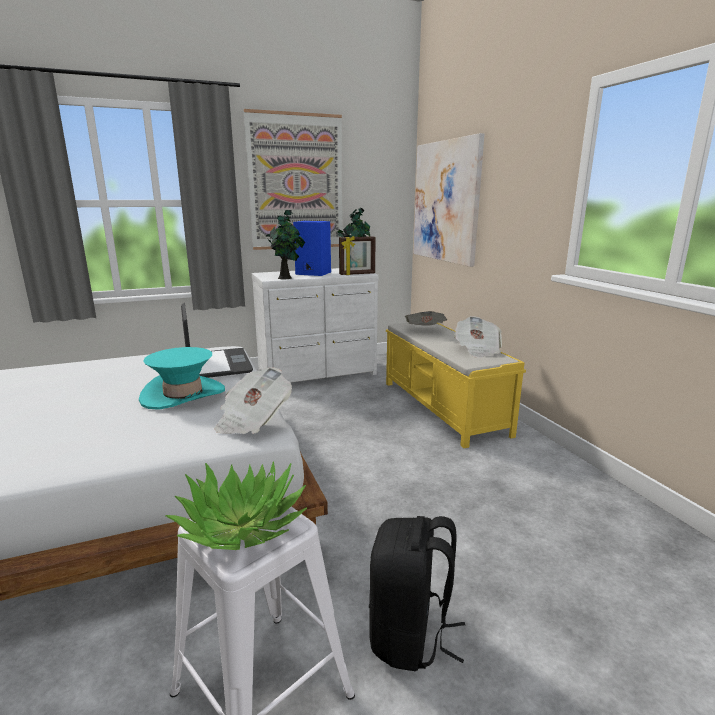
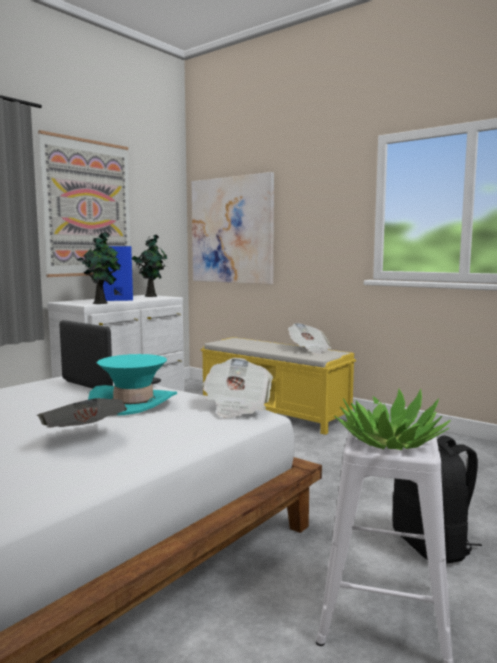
camera: 30 degrees left, 10 degrees down
picture frame [339,236,376,275] -> none
newspaper [405,311,447,326] -> newspaper moved to [37,398,127,428]

